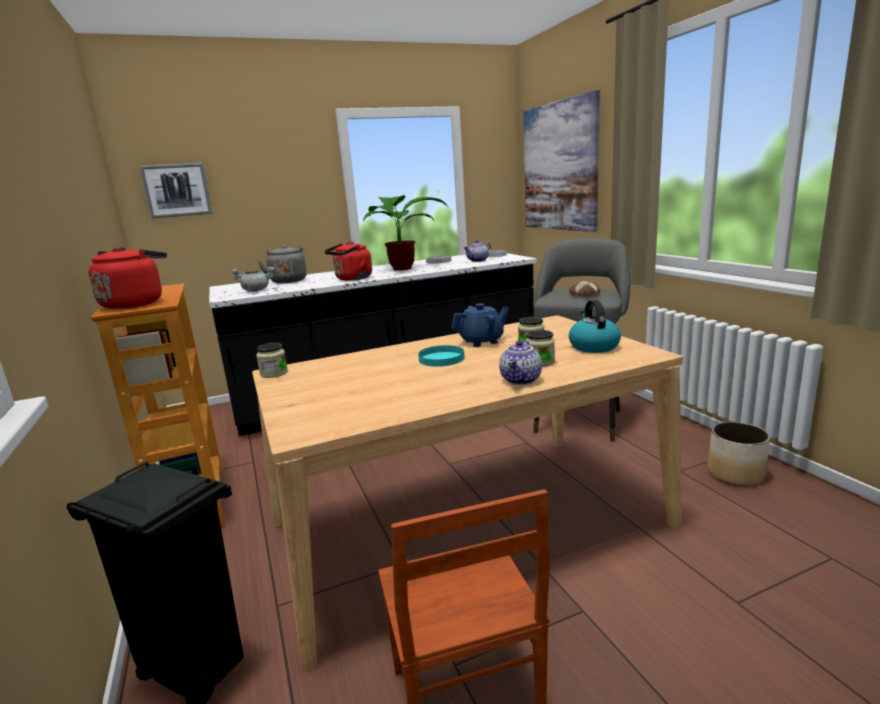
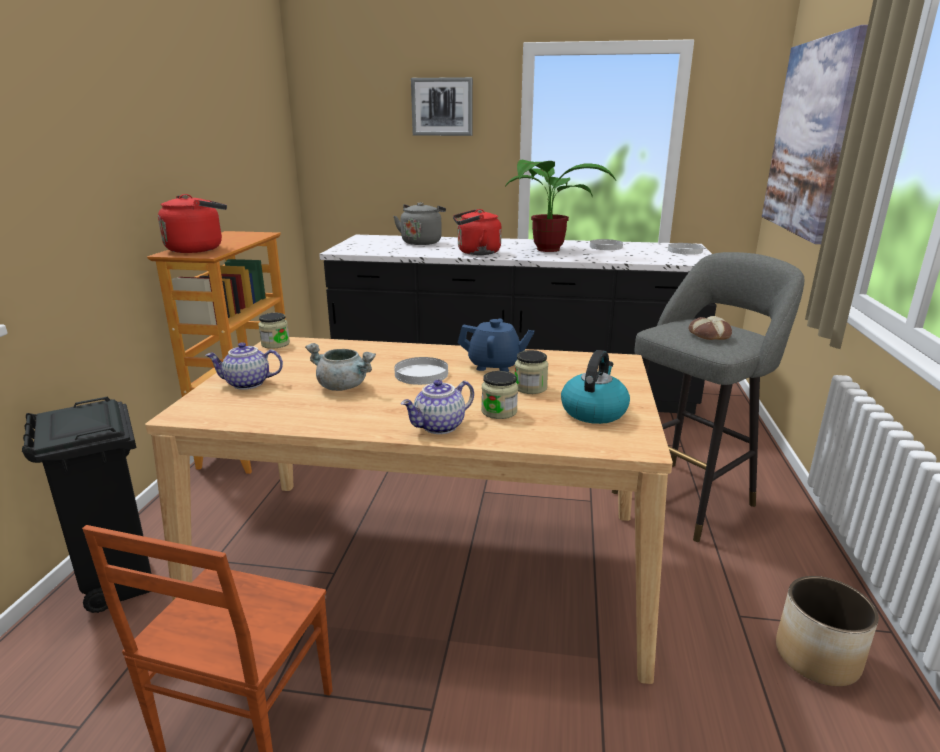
camera: 30 degrees right, 5 degrees up
picture [139,163,212,219] -> picture moved to [411,77,473,136]
grey cooking pot [231,267,274,292] -> grey cooking pot moved to [305,343,376,391]
turquoise plate [418,345,465,367] -> white plate [394,357,448,385]
teapot [464,240,491,262] -> teapot moved to [206,342,283,390]

